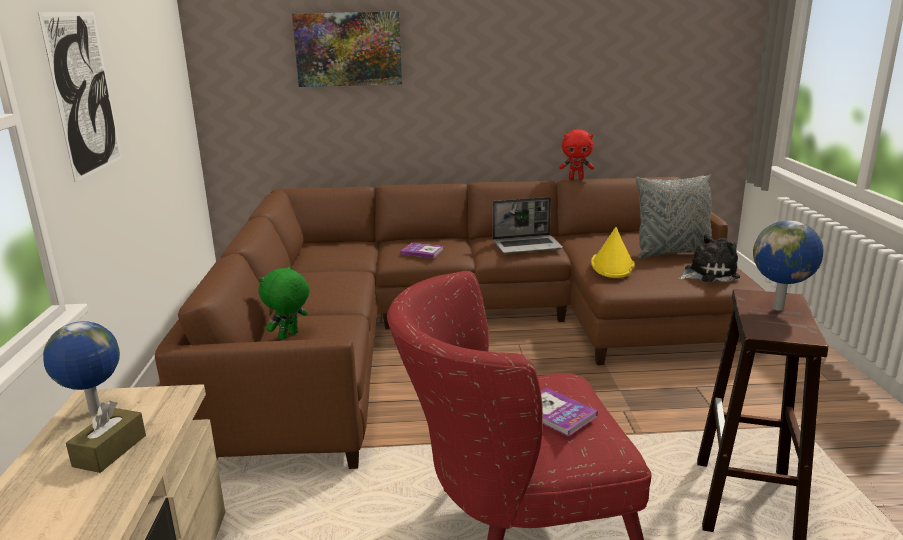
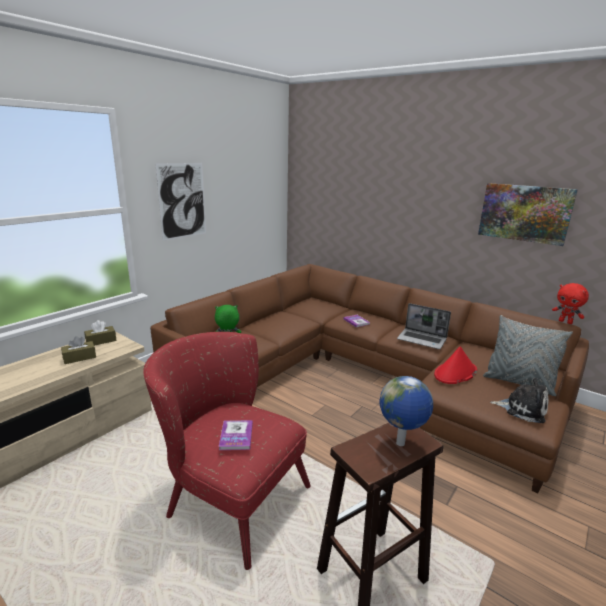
camera: 40 degrees right, 0 degrees up
globe [43,321,120,415] -> brown tissue box [84,320,117,346]
picture [292,11,402,87] -> picture moved to [478,183,578,246]
red plush toy [559,130,594,180] -> red plush toy moved to [552,283,589,324]
yellow hat [591,227,635,278] -> red hat [434,346,477,384]

